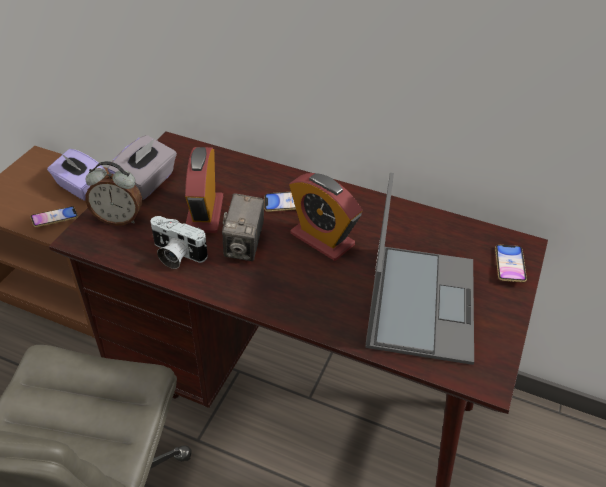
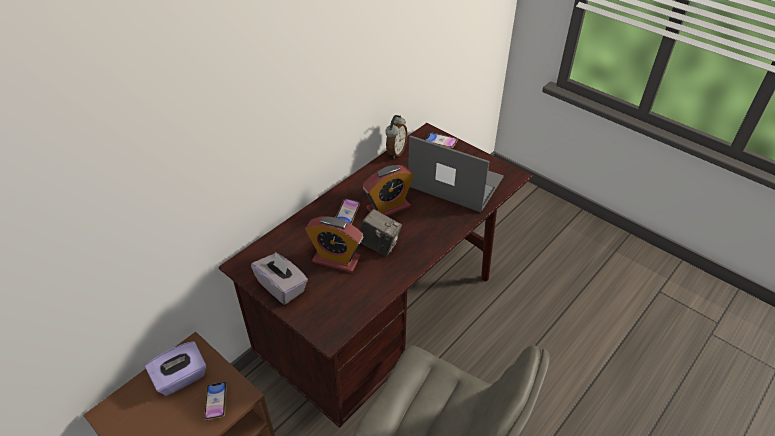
camera: 70 degrees left, 0 degrees up
alarm clock [85,161,142,226] -> alarm clock moved to [385,115,407,159]
camera [150,216,208,269] -> none

